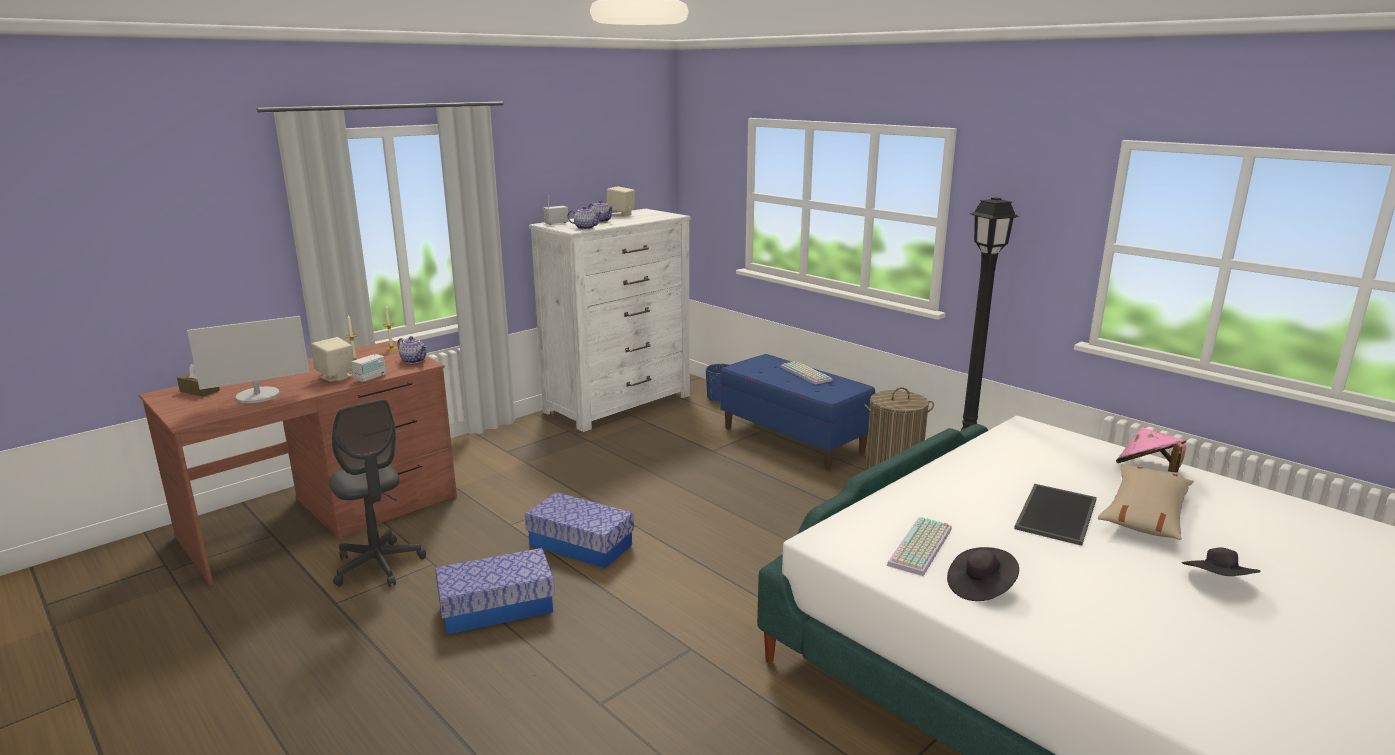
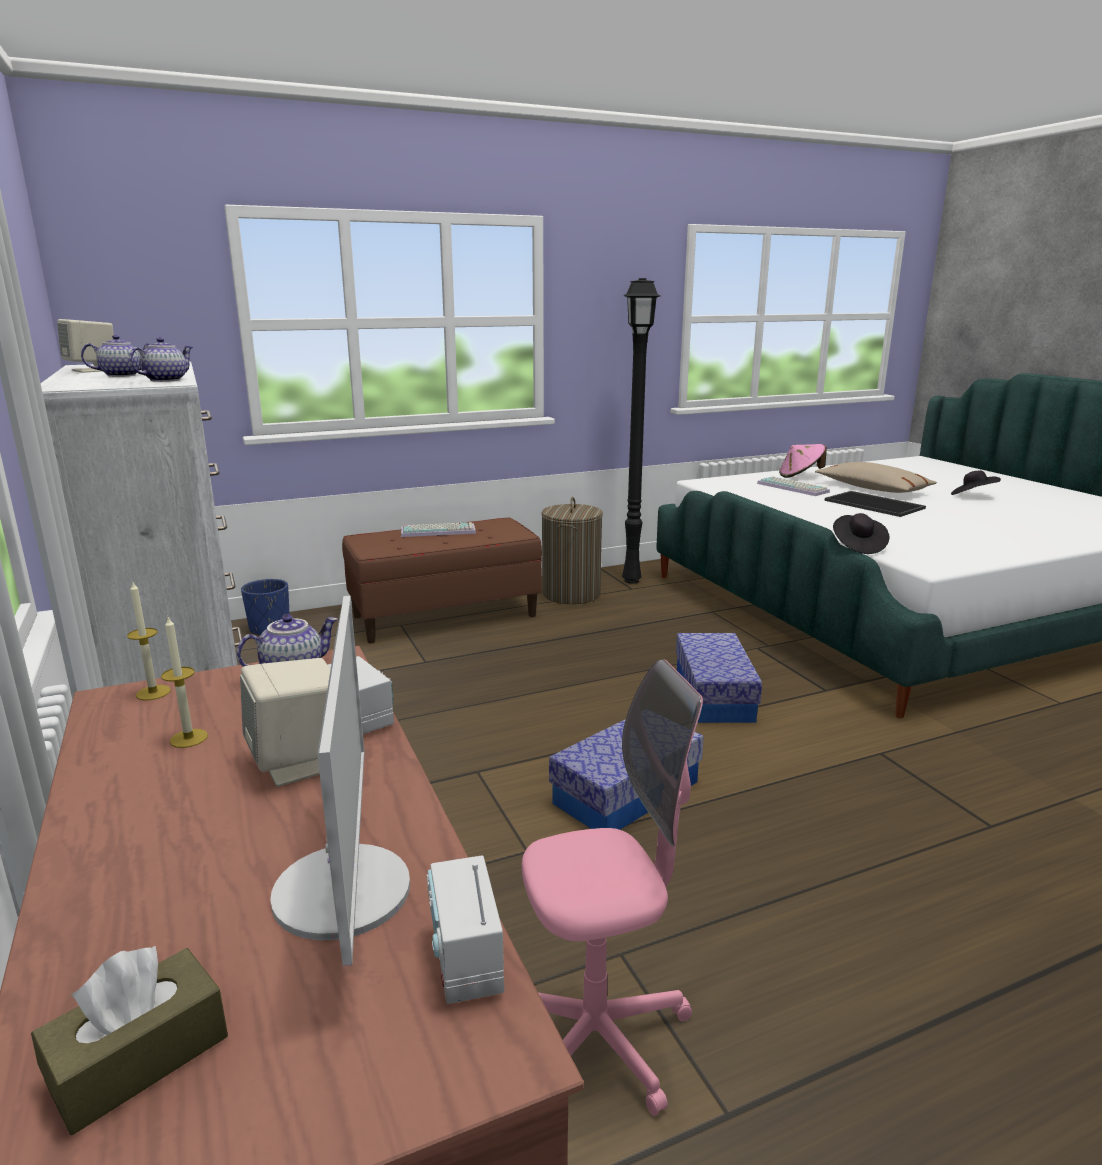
camera: 70 degrees left, 0 degrees up
grey office chair [329,399,426,587] -> pink office chair [522,659,703,1116]
storage box [435,548,555,635] -> storage box moved to [676,633,762,723]
radio [543,195,569,225] -> radio moved to [427,856,504,1004]
blue bench [720,354,875,470] -> brown bench [342,518,542,643]
keyboard [887,517,952,576] -> keyboard moved to [757,476,830,496]
black hat [947,547,1019,601] -> black hat moved to [833,513,889,554]

